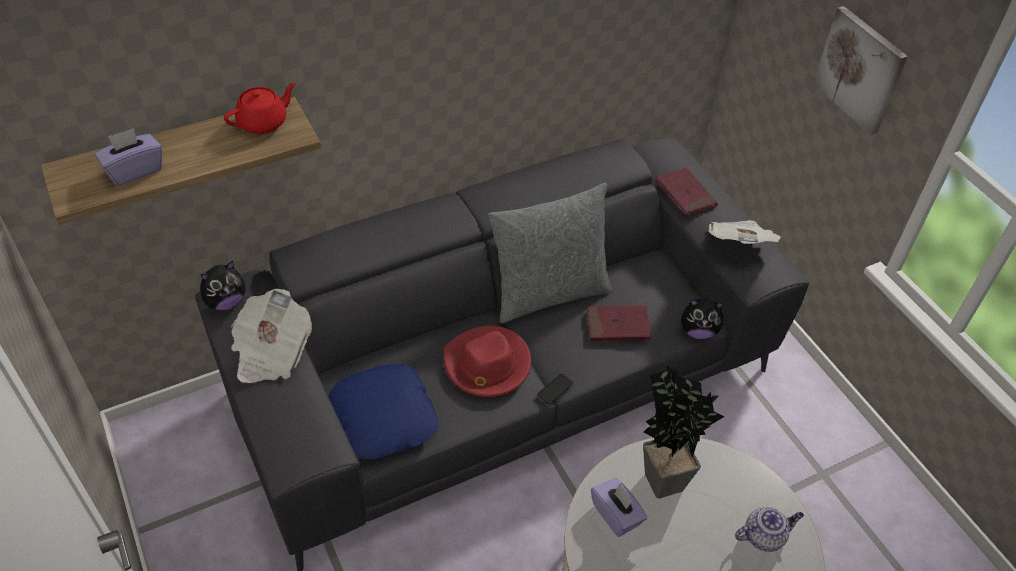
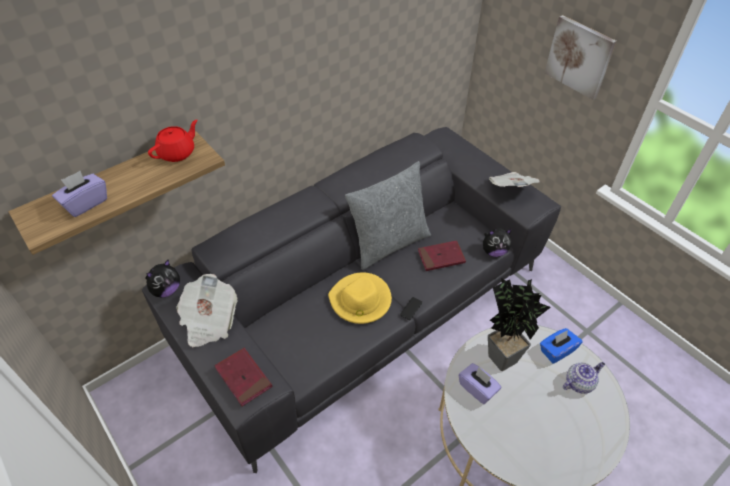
camera: 10 degrees left, 0 degrees up
blue pillow [329,364,439,459] -> none
red hat [444,326,531,397] -> yellow hat [328,272,392,324]
red book [655,167,718,217] -> red book moved to [214,348,272,406]
none -> blue tissue box [540,328,583,364]

